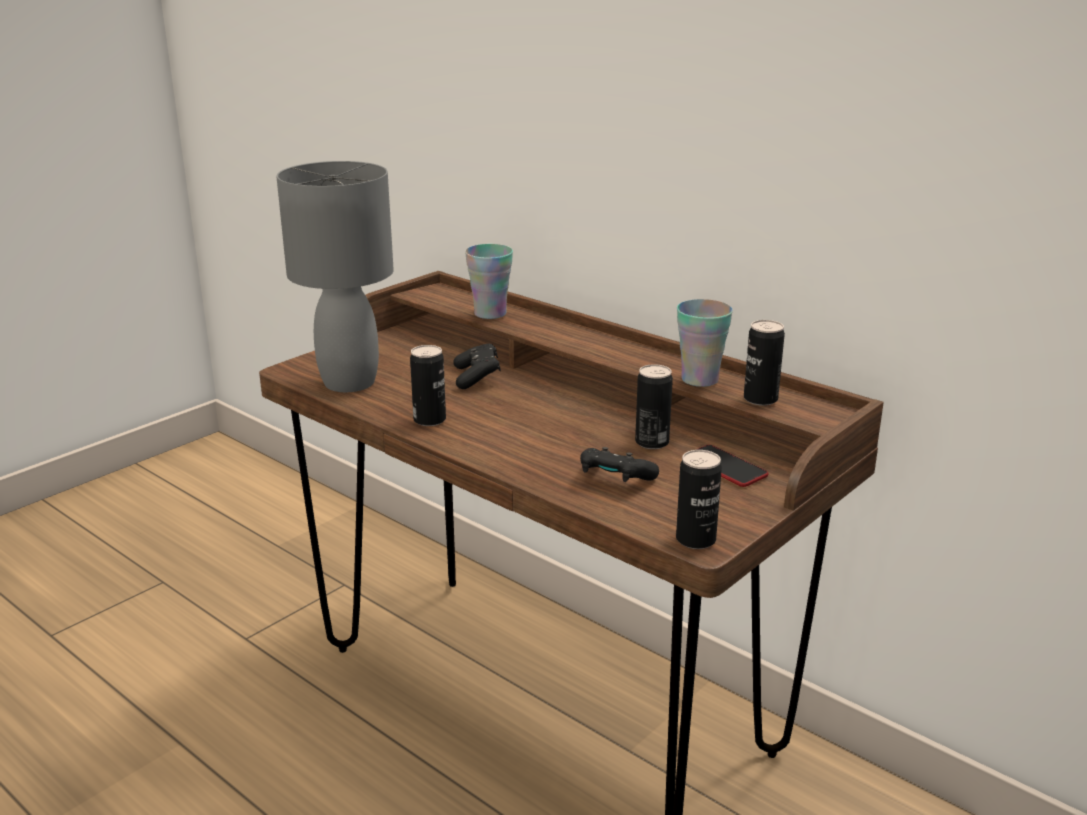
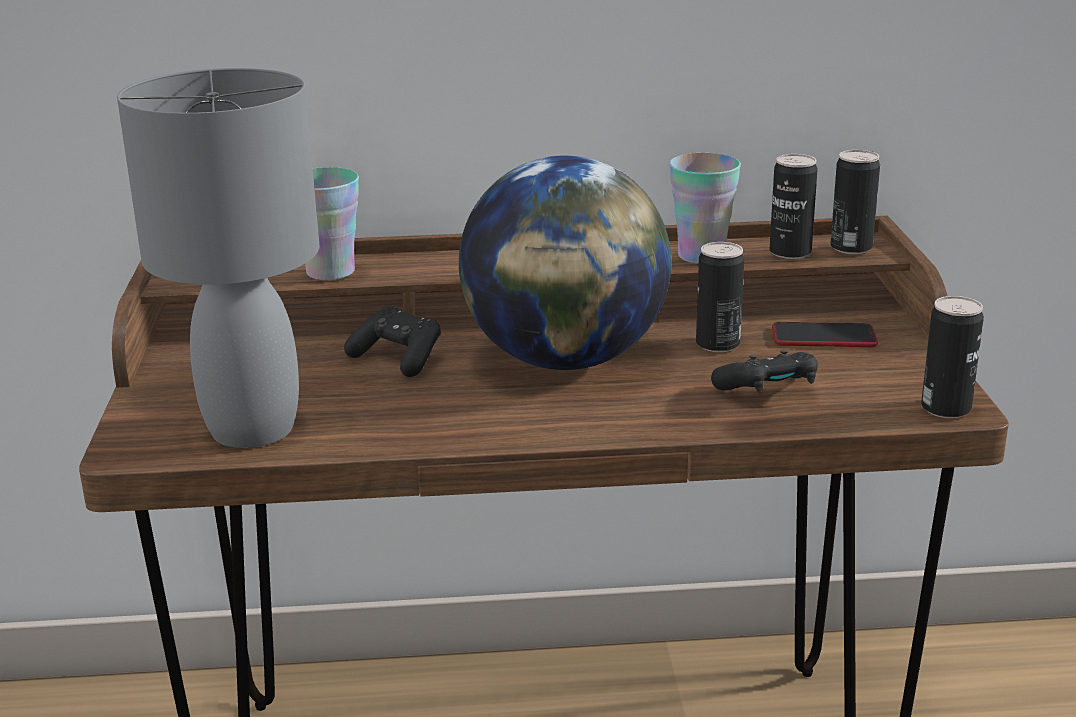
camera: 45 degrees left, 0 degrees up
can [410,345,446,426] -> can moved to [830,150,880,254]
none -> globe [459,155,671,370]

